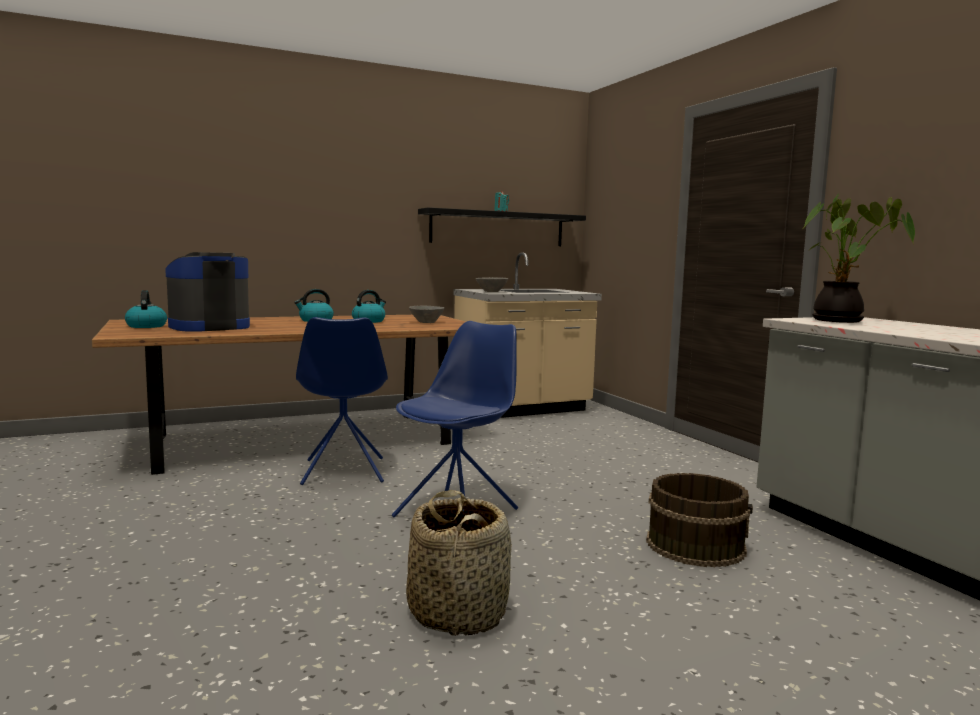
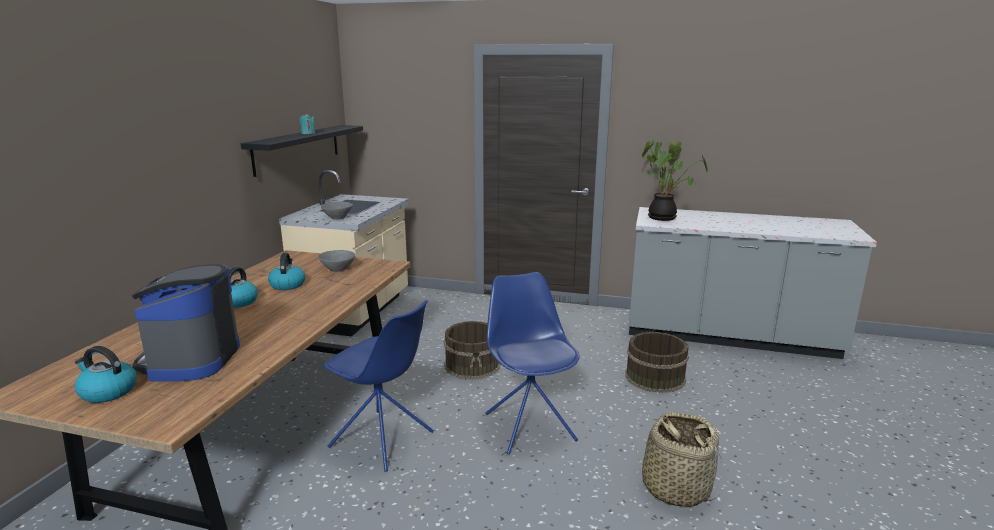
camera: 50 degrees left, 10 degrees up
none -> brown bucket [444,321,500,380]

